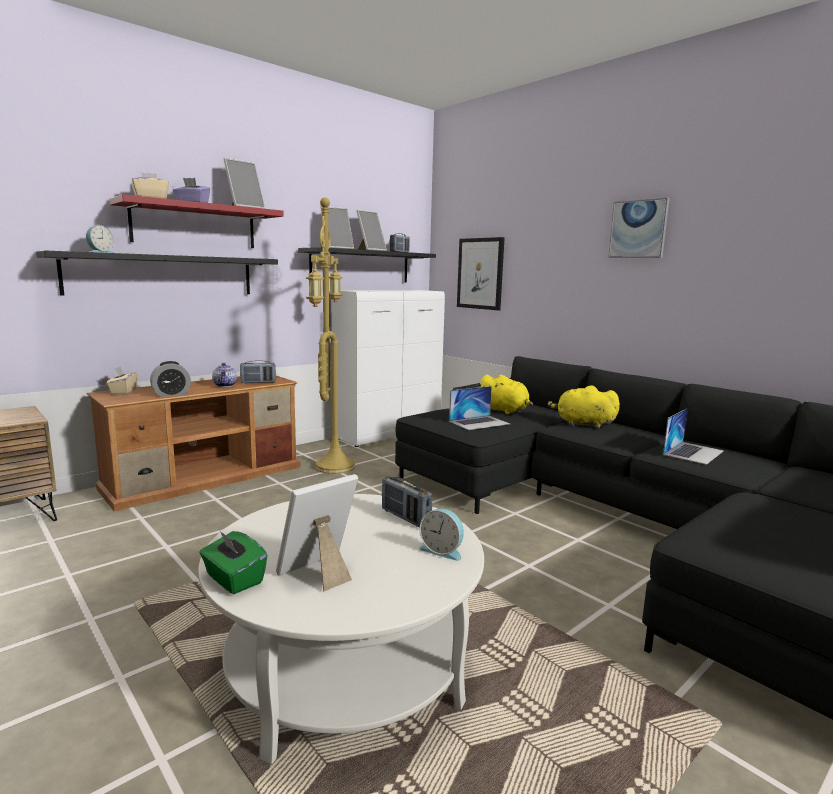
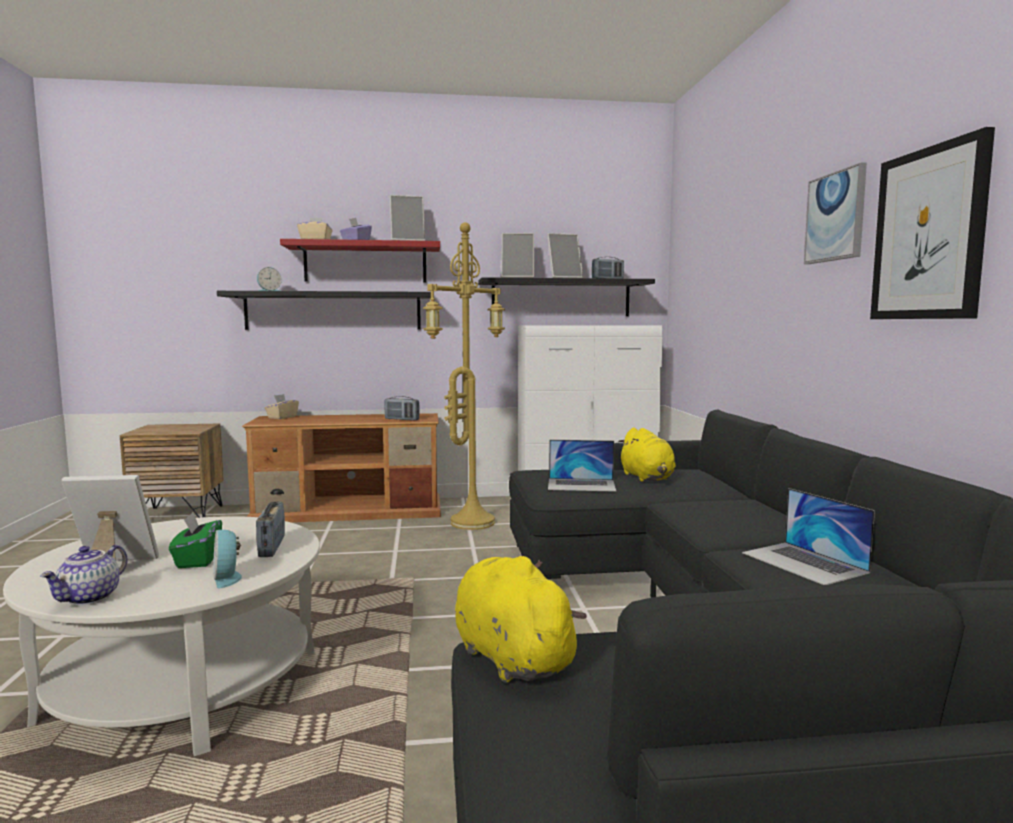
camera: 35 degrees right, 5 degrees down
alarm clock [150,361,191,397] -> none
green tissue box [199,531,268,594] -> green tissue box moved to [169,512,222,568]
teapot [212,363,237,387] -> teapot moved to [40,545,128,606]
picture [457,237,505,310] -> picture moved to [870,127,995,319]
yellow plush toy [548,385,620,429] -> yellow plush toy moved to [455,556,587,683]
laptop [663,408,724,465] -> laptop turned 75 degrees clockwise [742,488,875,585]

